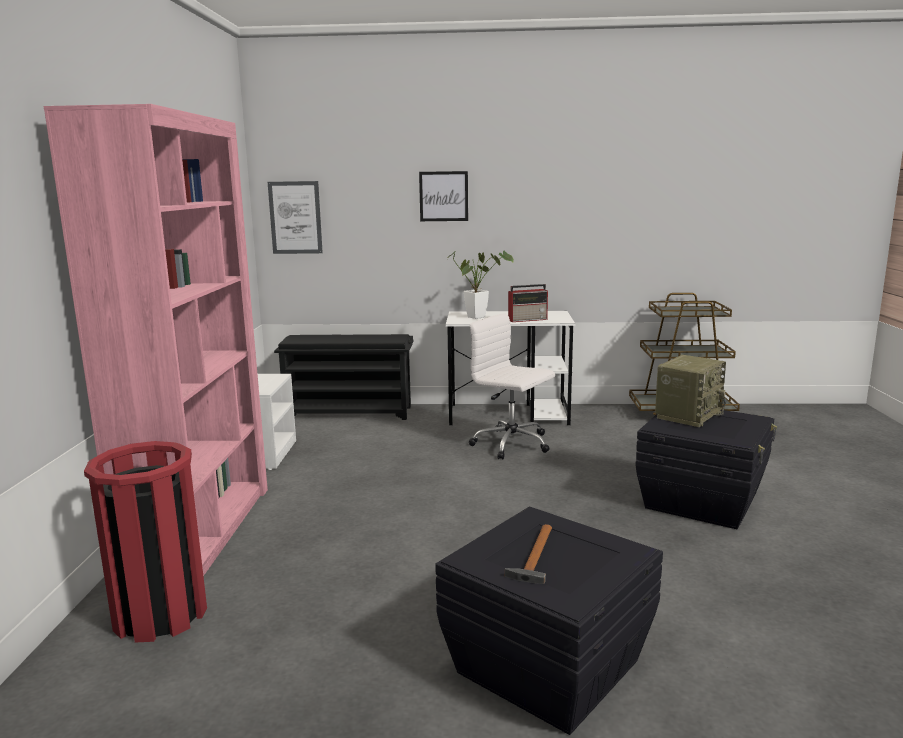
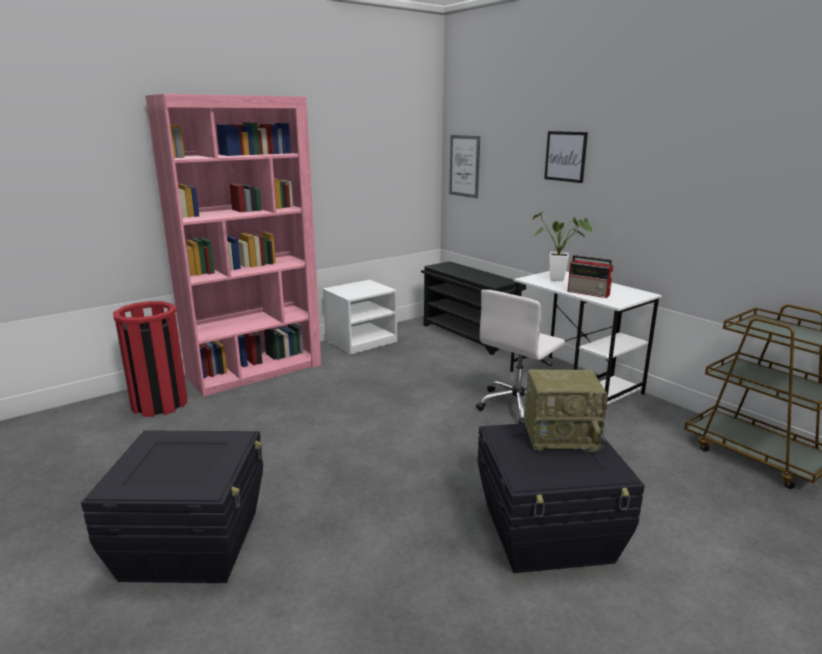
camera: 50 degrees right, 5 degrees up
white office chair [469,313,555,460] -> white office chair turned 135 degrees counterclockwise [476,290,565,424]
hammer [505,524,552,584] -> none

